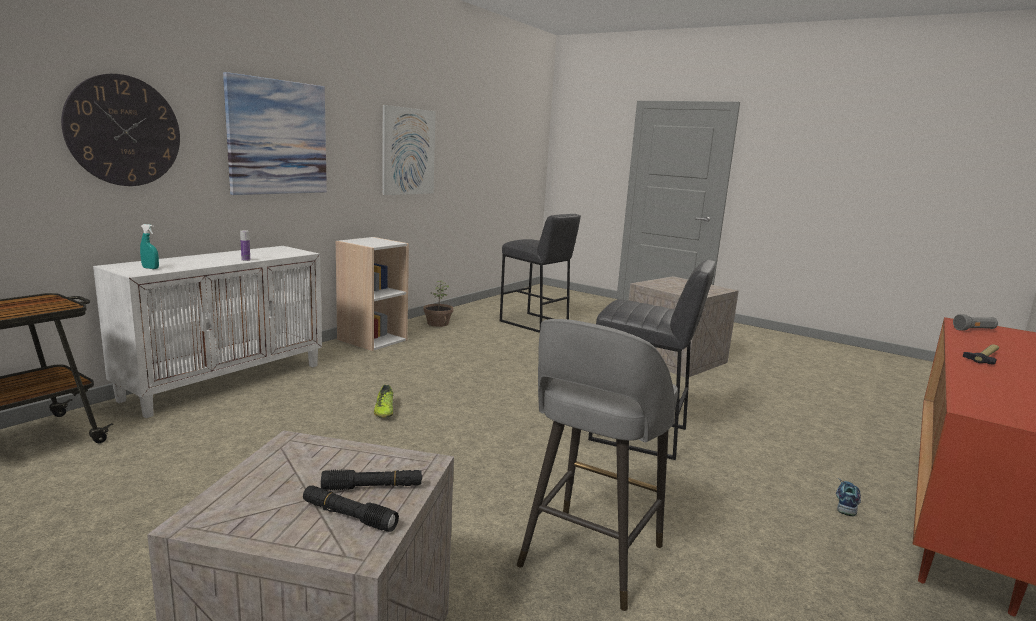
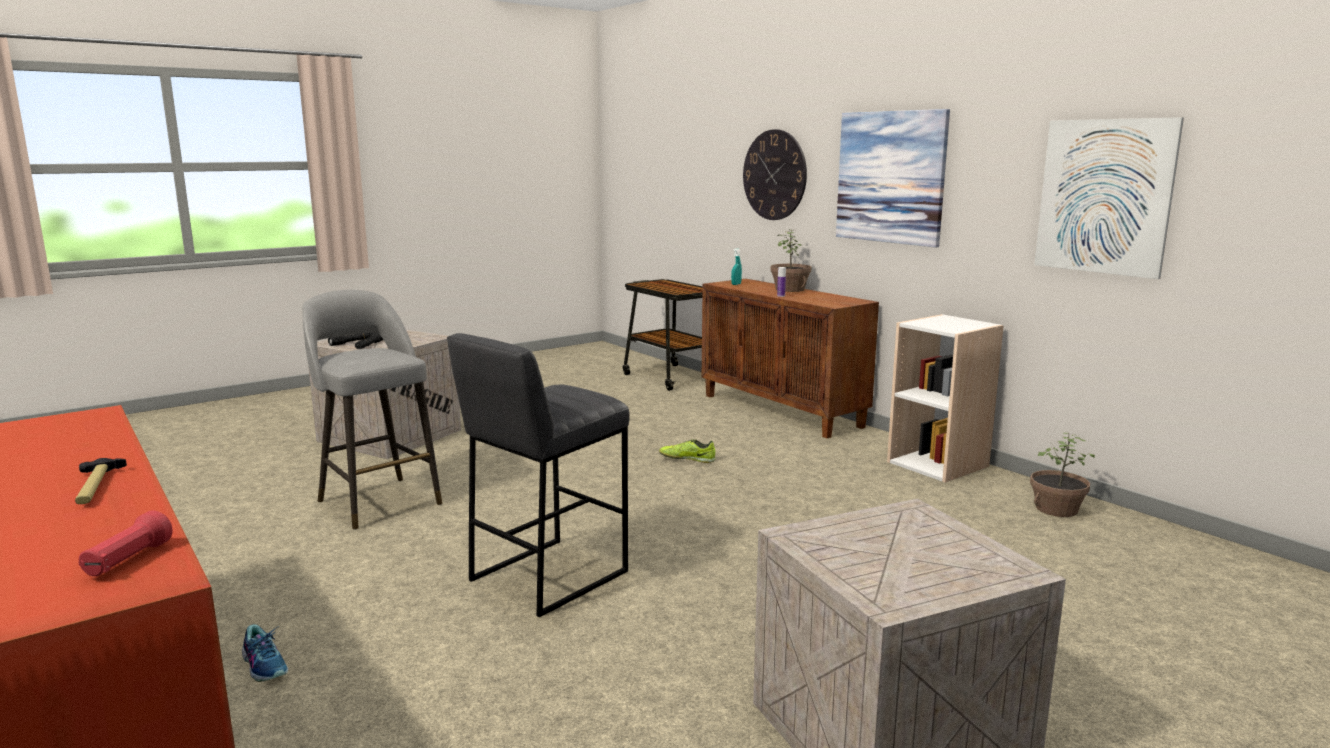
camera: 110 degrees right, 0 degrees up
white cabinet [93,246,322,418] -> brown cabinet [702,279,879,438]
grey stool [500,214,581,333] -> none
grey flashlight [953,314,998,331] -> red flashlight [79,511,172,576]
none -> potted plant [771,229,811,292]

